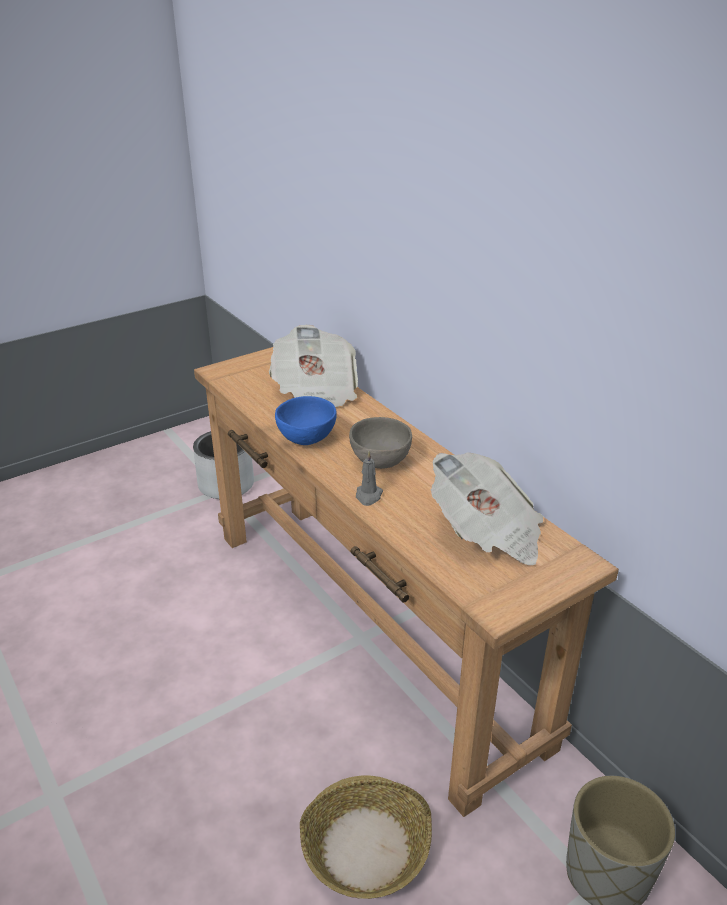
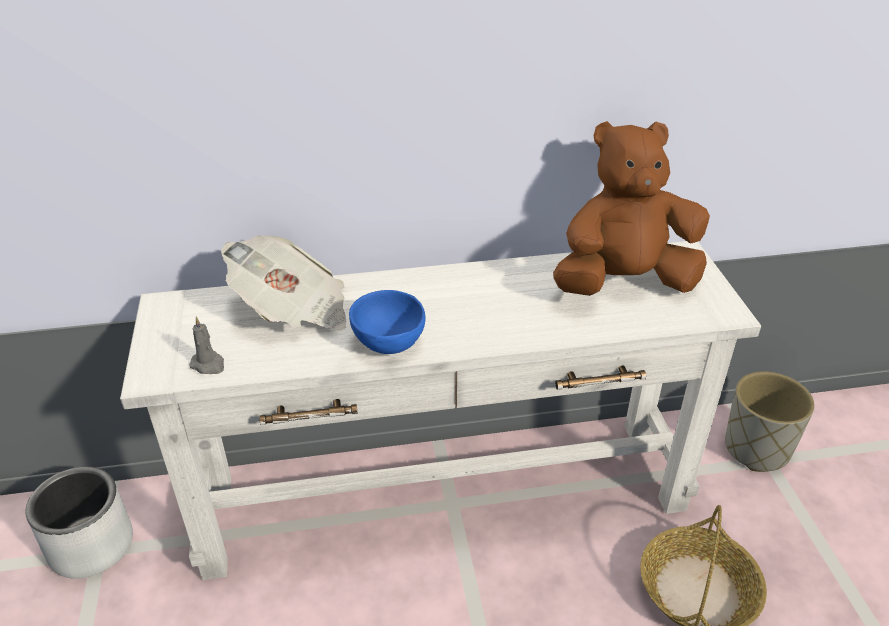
camera: 65 degrees left, 5 degrees up
brown console table [194,347,619,817] -> white console table [120,241,761,580]
grey bowl [349,417,412,469] -> none
grey candle [356,451,383,506] -> grey candle moved to [189,316,224,374]
newspaper [431,452,543,566] -> brown plush toy [553,121,710,296]

